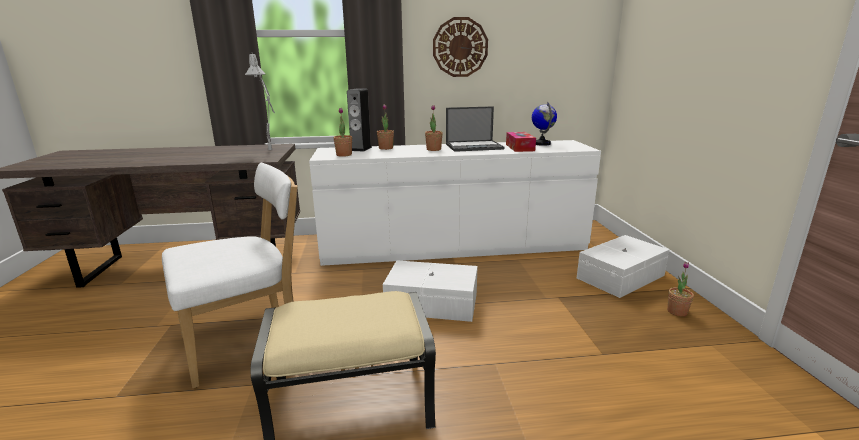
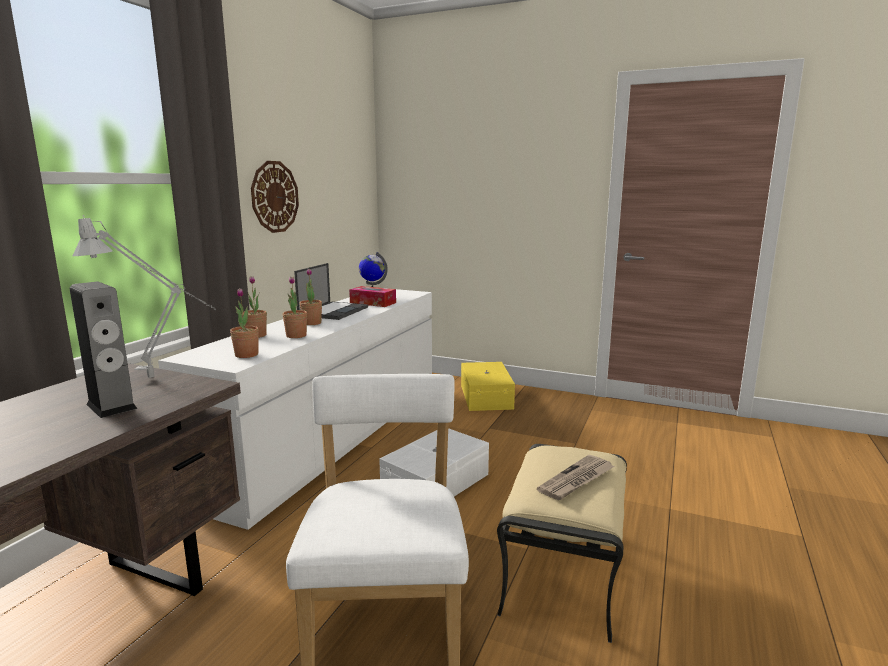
camera: 60 degrees left, 5 degrees down
speaker [347,88,372,152] -> speaker moved to [70,282,137,418]
white storage box [577,235,669,298] -> yellow storage box [461,362,515,411]
potted plant [667,261,694,317] -> potted plant moved to [283,277,307,338]
none -> newspaper [537,455,615,500]

